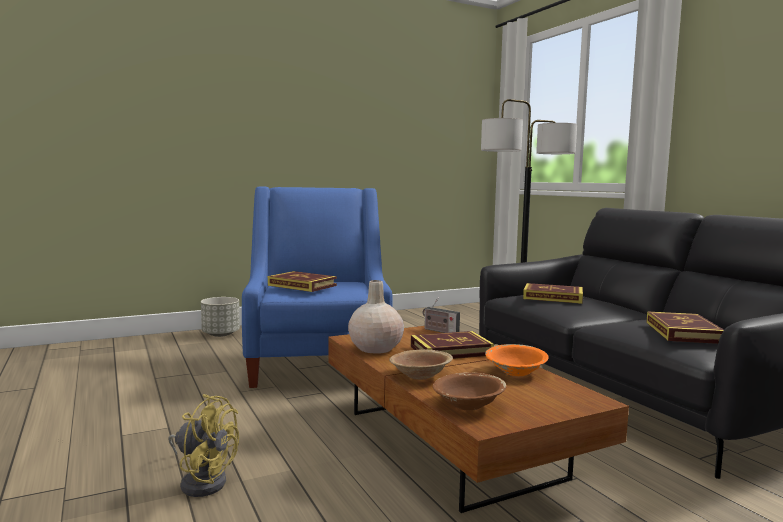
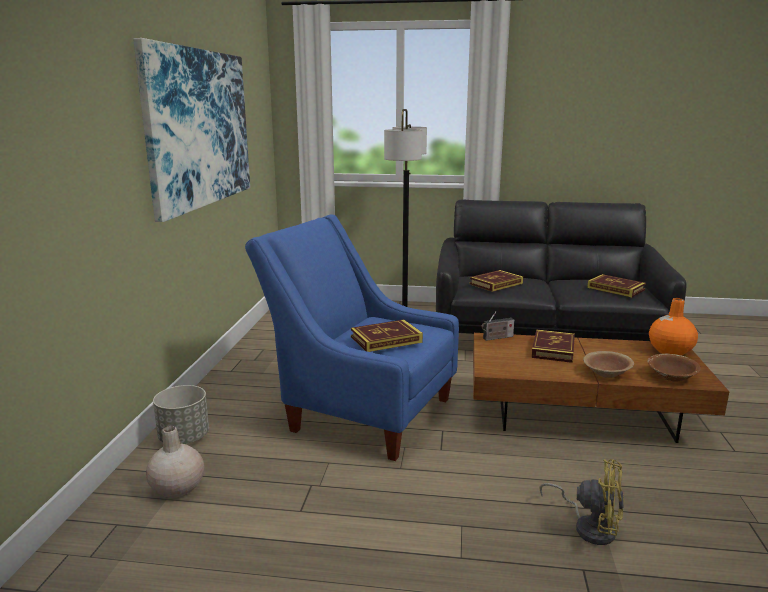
camera: 55 degrees left, 10 degrees up
yellow fan [168,394,239,497] -> yellow fan turned 60 degrees clockwise [539,459,624,545]
beige vase [348,280,404,354] -> beige vase moved to [146,426,204,498]
orange bowl [485,344,549,376] -> none
none -> picture [133,38,250,222]
none -> orange vase [649,298,698,356]

